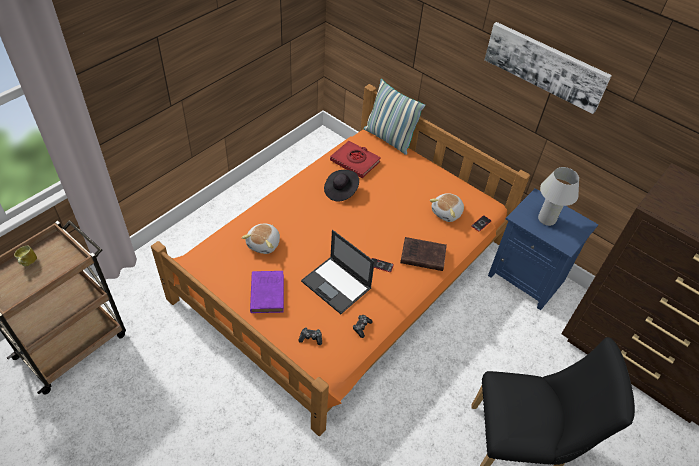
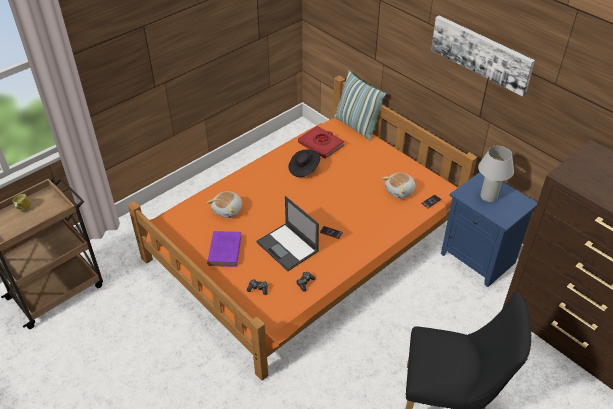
camera: 10 degrees right, 5 degrees down
brown book [400,237,447,271] -> none

